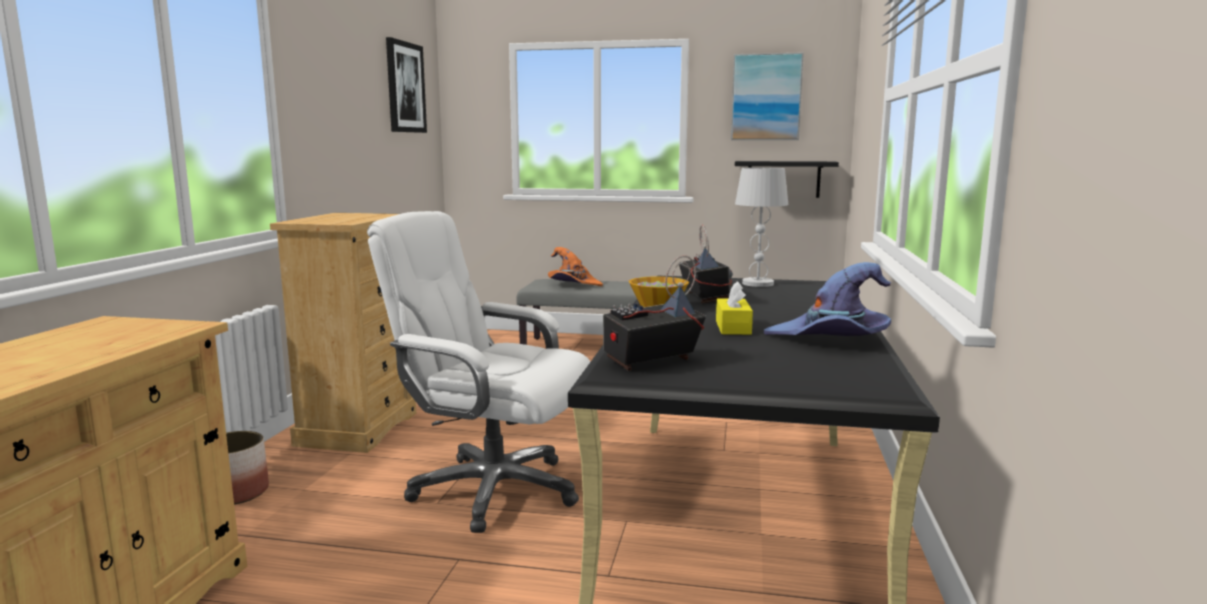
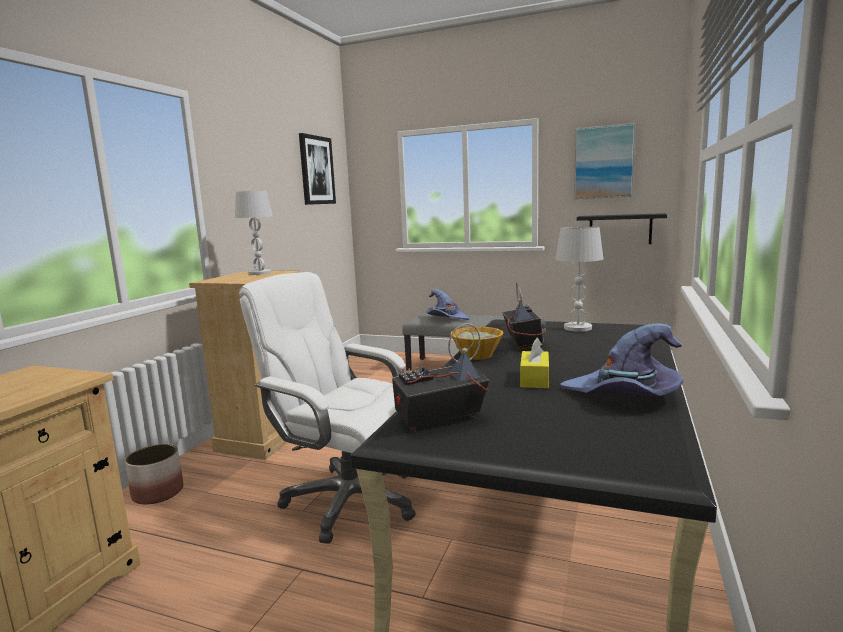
camera: 10 degrees right, 0 degrees up
orange hat [548,247,603,286] -> purple hat [427,289,469,320]
none -> white table lamp [235,191,273,275]

